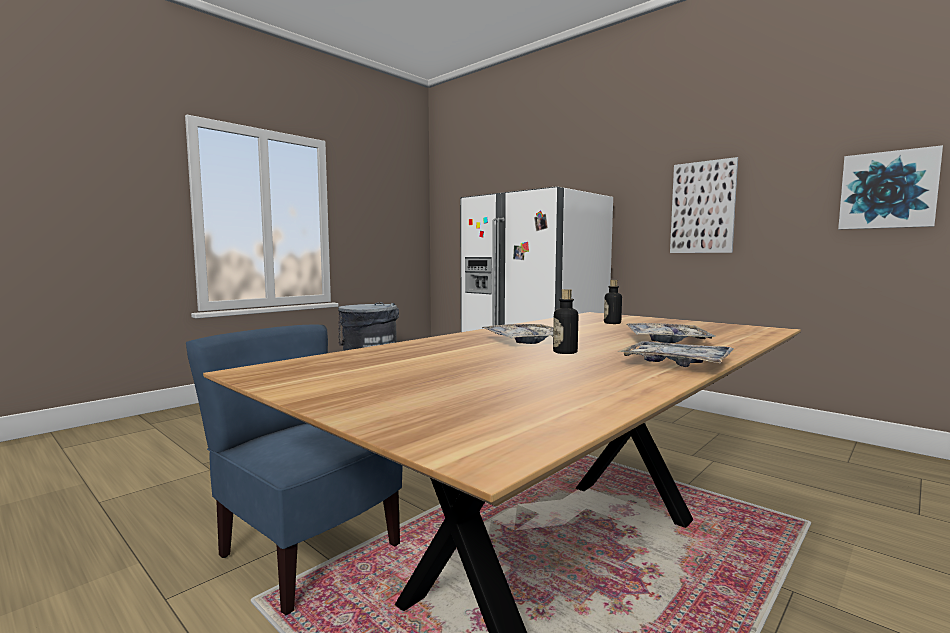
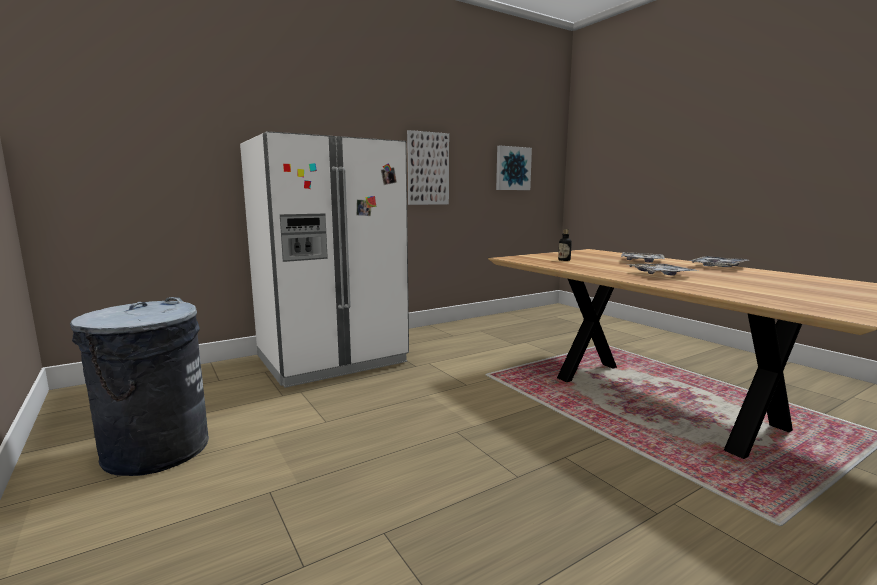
camera: 75 degrees left, 5 degrees up
blue chair [186,325,402,615] -> none
bottle [553,289,578,354] -> none

